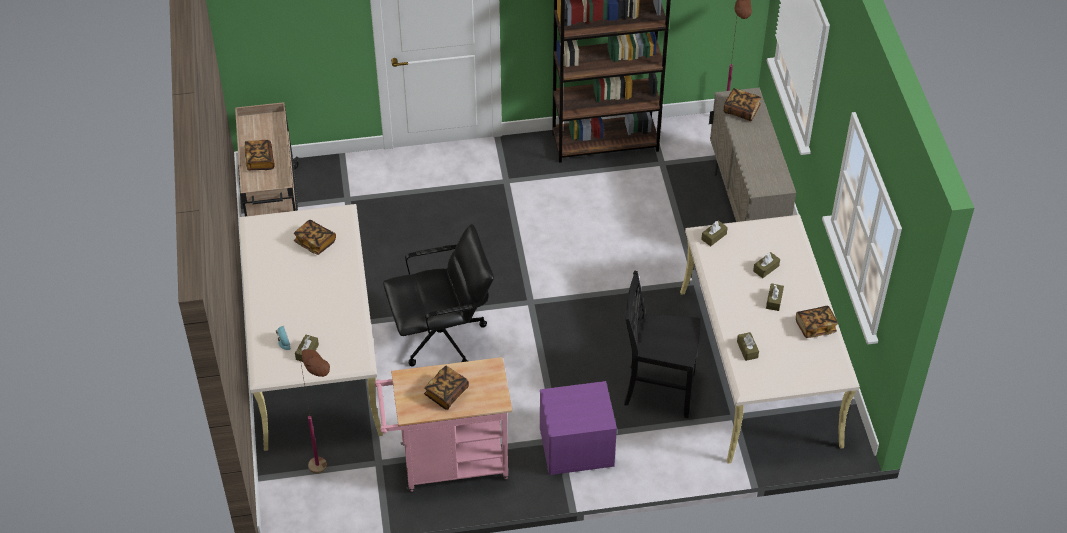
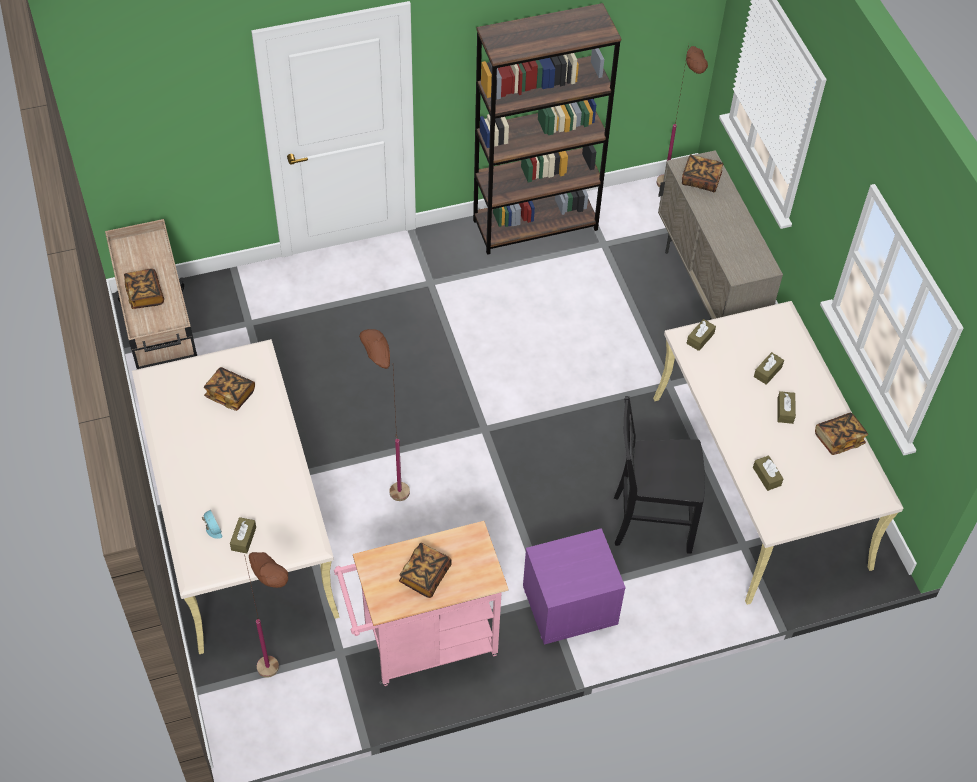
camera: 10 degrees left, 5 degrees up
black office chair [383,224,494,366] -> brown floor lamp [359,329,410,501]

